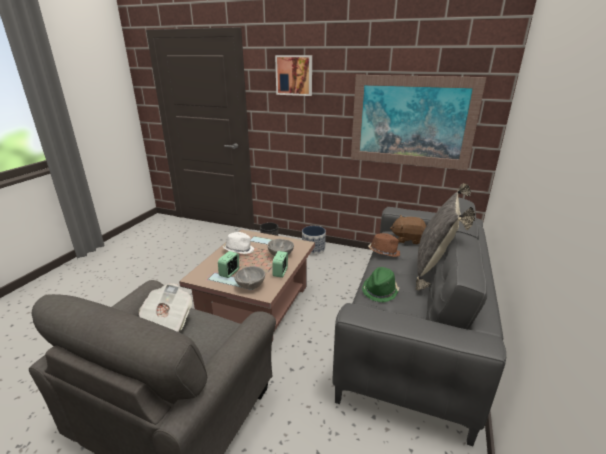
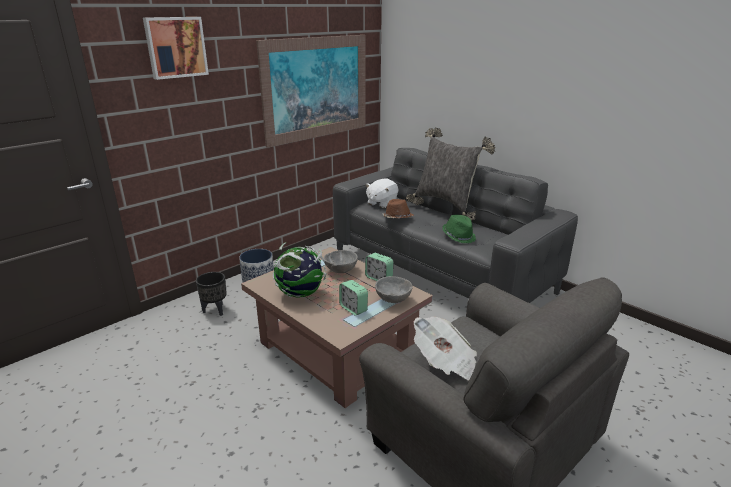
camera: 65 degrees left, 0 degrees up
white hat [223,232,254,254] -> globe [273,242,326,297]
brown plush toy [390,215,426,244] -> white plush toy [365,178,398,208]

